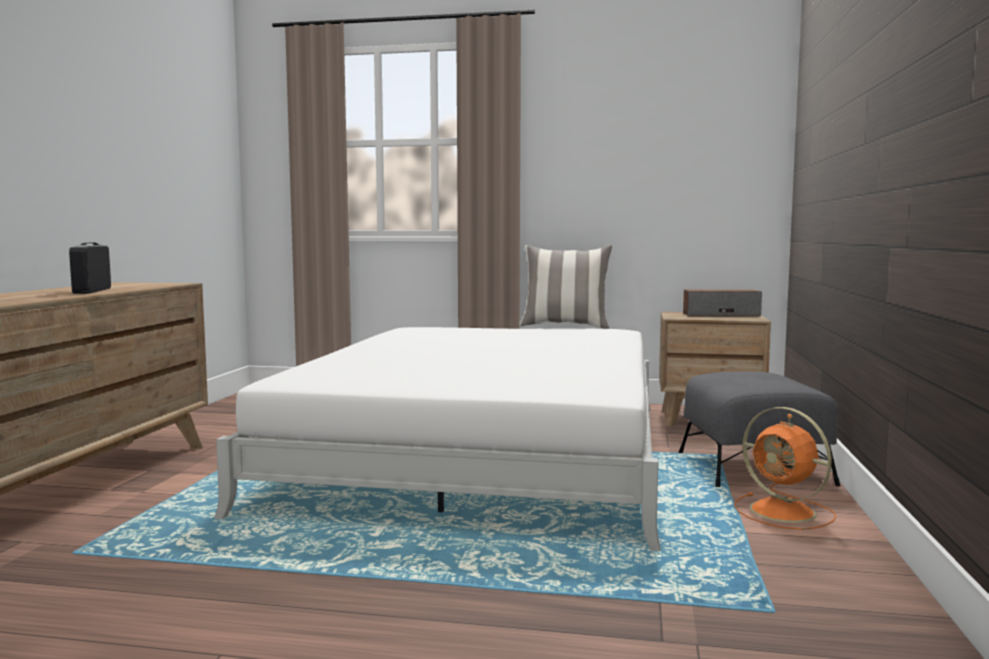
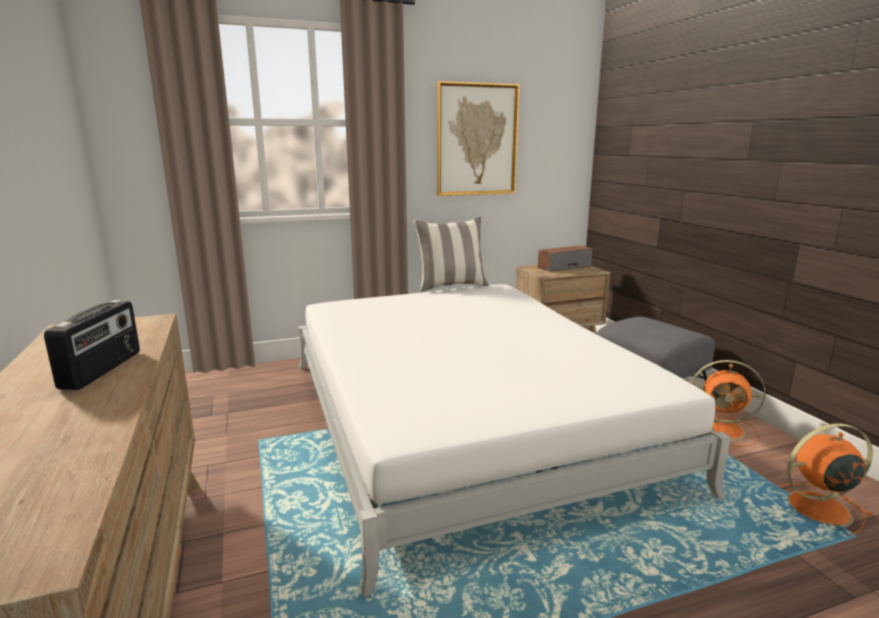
camera: 30 degrees left, 10 degrees up
radio [69,243,111,294] -> radio turned 135 degrees counterclockwise [44,300,140,390]
none -> picture [437,81,520,196]
none -> orange fan [778,423,873,536]

